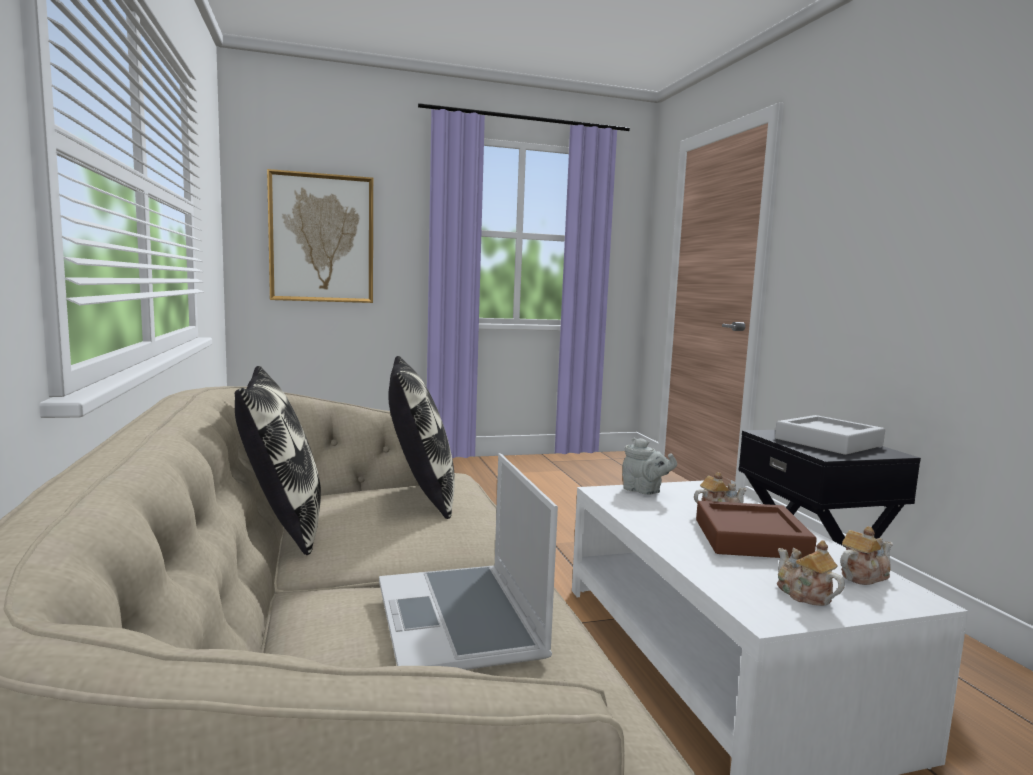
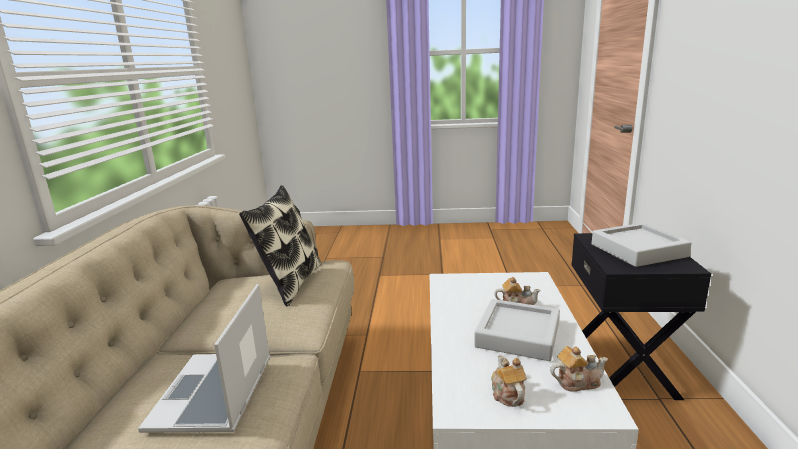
camera: 20 degrees right, 10 degrees up
pillow [235,366,321,555] -> none
picture [267,169,373,303] -> none
grey teapot [622,437,677,495] -> none
brown tray [696,501,817,558] -> grey tray [474,299,560,361]

